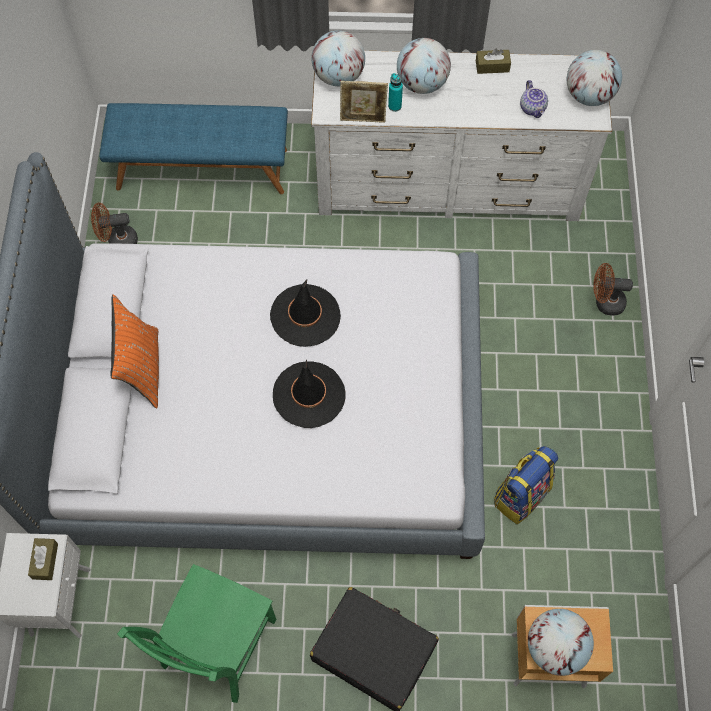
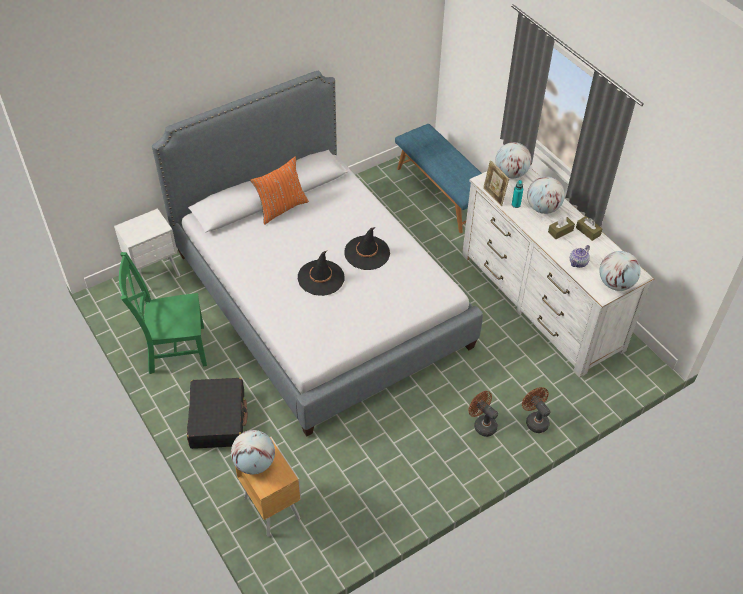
camera: 55 degrees right, 15 degrees down
brown tissue box [28,538,58,580] -> brown tissue box moved to [548,216,575,239]
brown fan [91,203,138,244] -> brown fan moved to [468,391,498,437]
backpack [494,446,558,524] -> none

